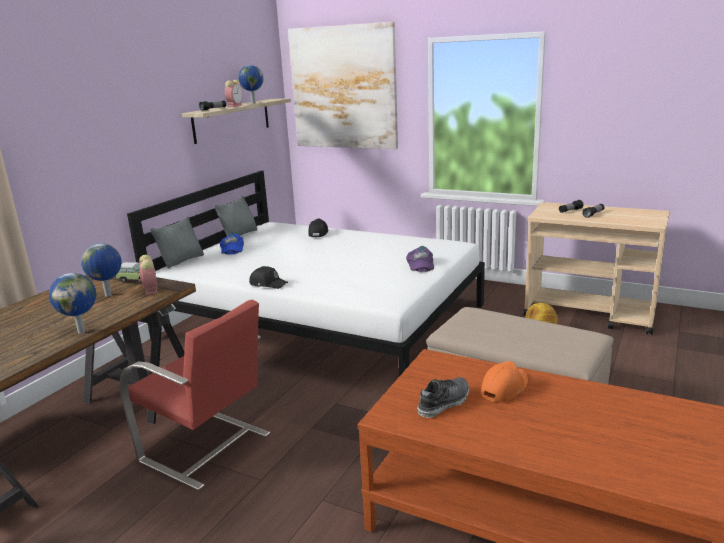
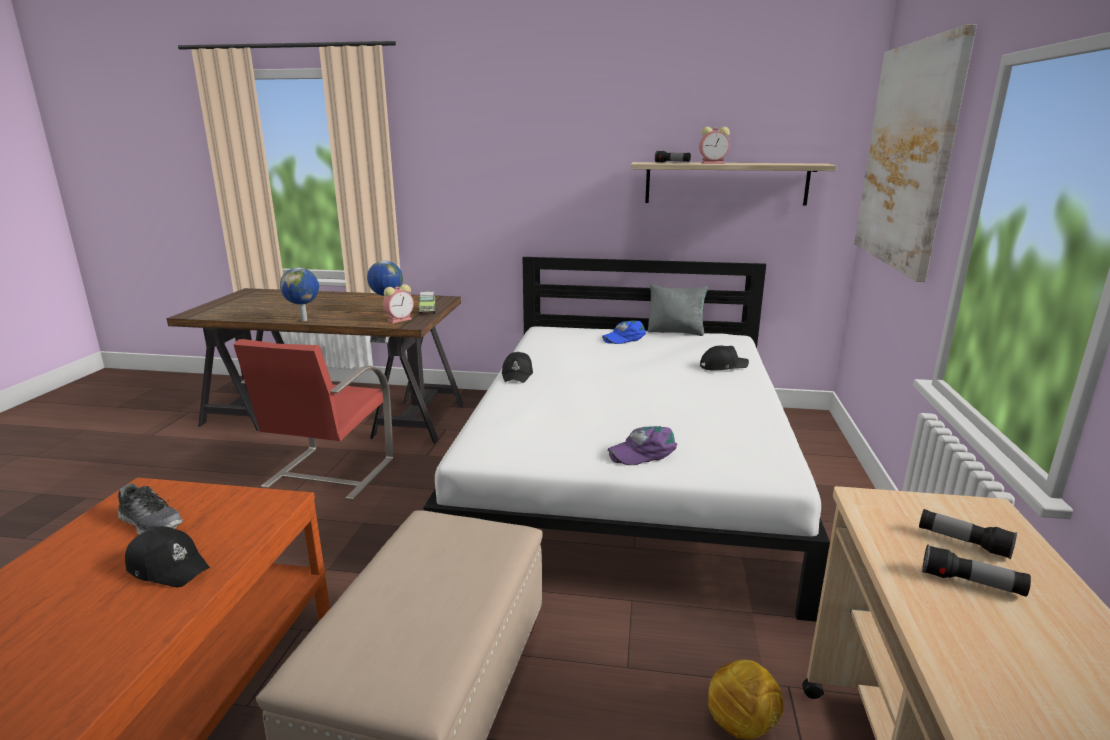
camera: 70 degrees right, 0 degrees up
grey pillow [150,216,204,269] -> none
globe [238,65,263,103] -> none
orange cap [481,361,528,402] -> black cap [125,526,210,587]

